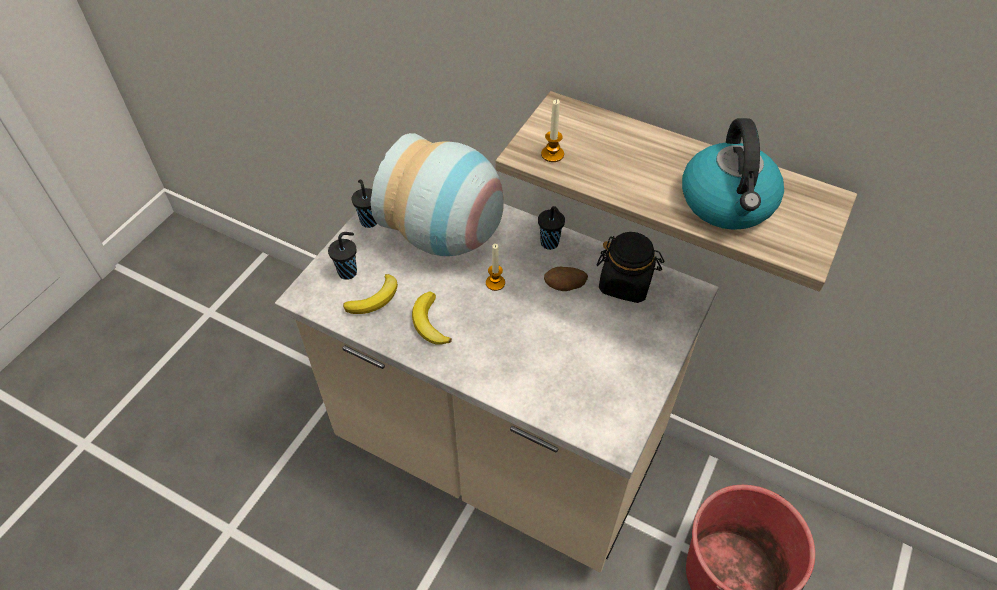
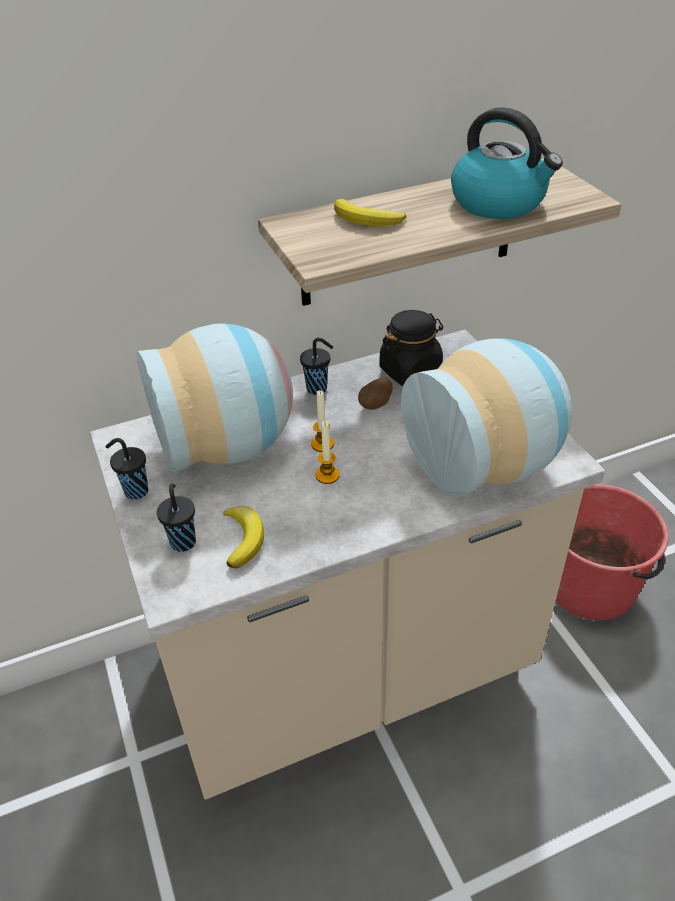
camera: 50 degrees left, 10 degrees down
banana [412,291,452,345] -> banana moved to [334,199,406,226]
candle [541,99,564,162] -> candle moved to [316,421,340,484]
none -> vase [401,338,572,498]

